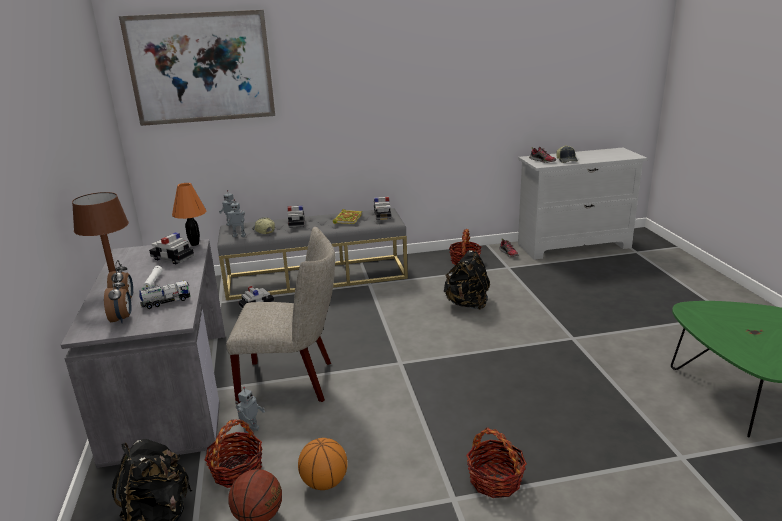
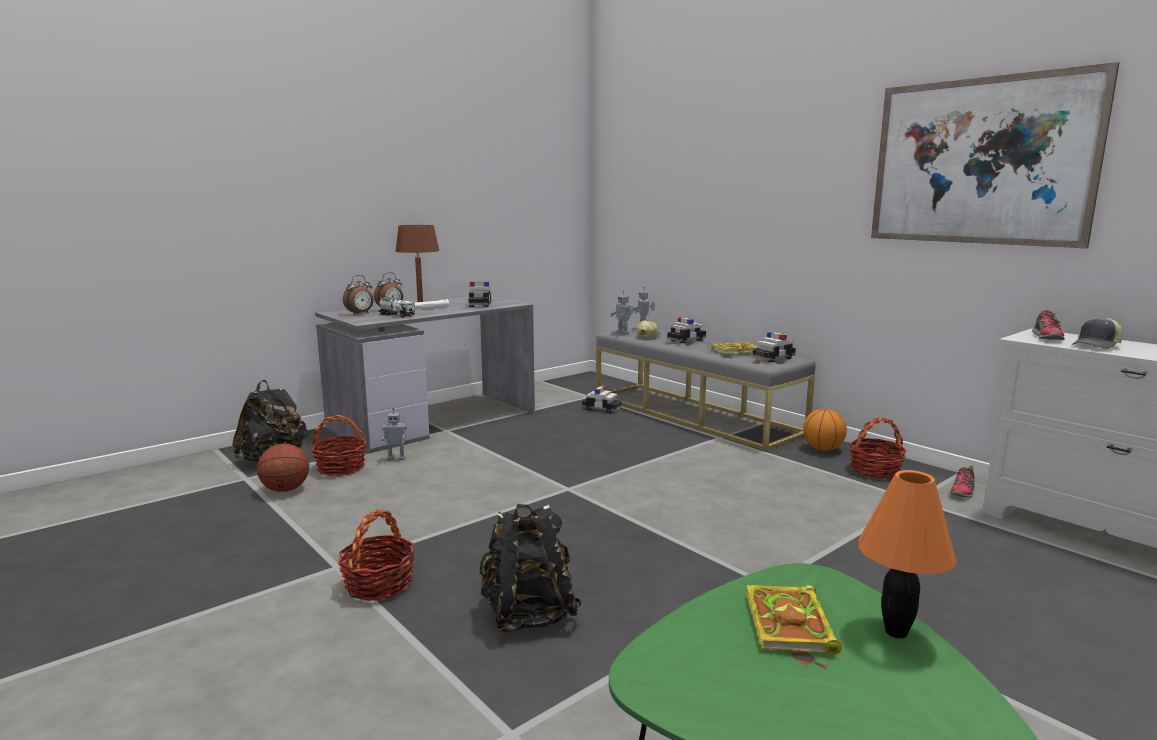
camera: 60 degrees right, 10 degrees down
picture [119,10,275,126] -> picture moved to [871,62,1119,248]
orange table lamp [172,183,206,246] -> orange table lamp moved to [858,470,957,638]
beige chair [226,227,335,405] -> none
basketball [298,438,348,490] -> basketball moved to [803,408,847,451]
black backpack [444,250,490,310] -> black backpack moved to [480,504,583,633]
none -> book [746,585,842,655]

